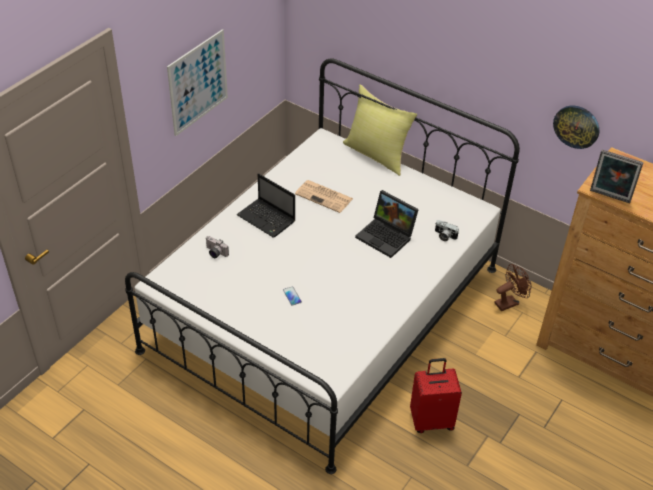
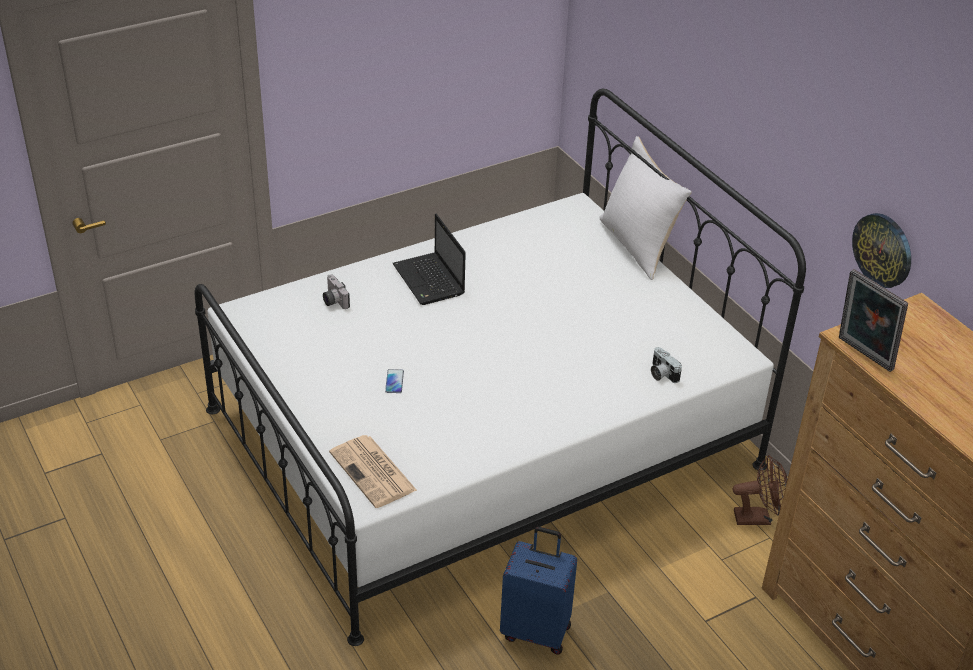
camera: 25 degrees right, 5 degrees down
picture [167,29,228,136] -> none
newspaper [295,180,353,213] -> newspaper moved to [329,435,417,508]
yellow pillow [343,85,417,176] -> white pillow [599,136,692,280]
laptop [355,190,419,258] -> none
red suitcase [410,358,462,433] -> blue suitcase [500,527,577,655]

